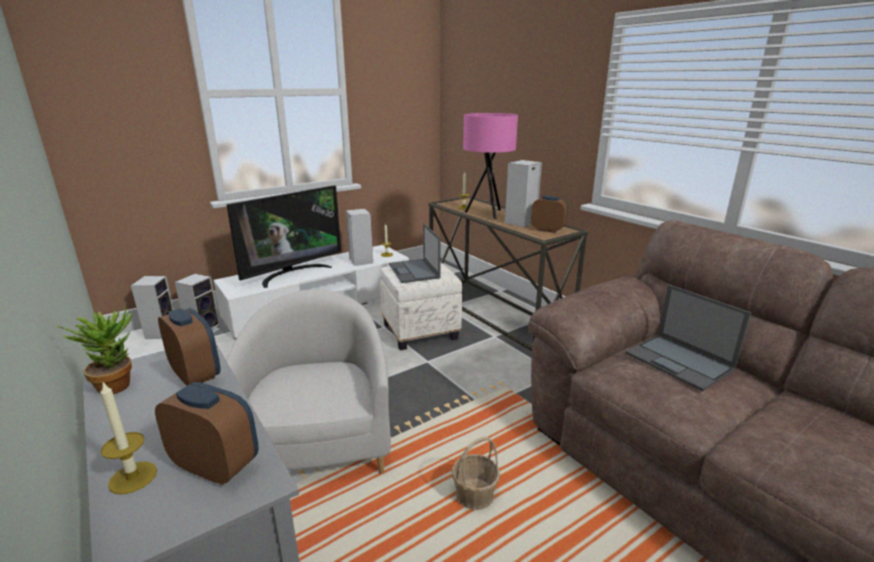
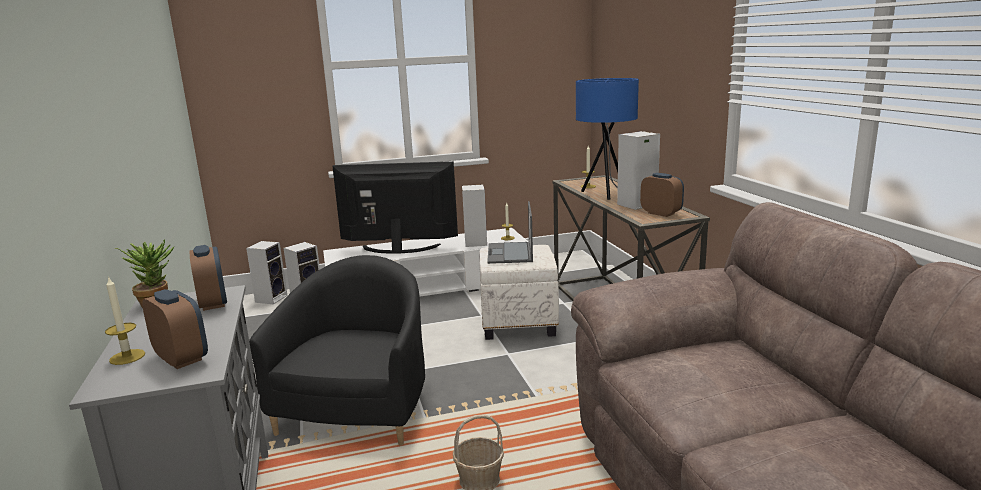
camera: 20 degrees right, 5 degrees down
television [226,185,341,288] -> television turned 150 degrees counterclockwise [332,161,458,254]
white armchair [226,289,391,474] -> black armchair [249,255,425,446]
pink table lamp [463,113,518,219] -> blue table lamp [576,78,639,200]
laptop [625,284,751,391] -> none

